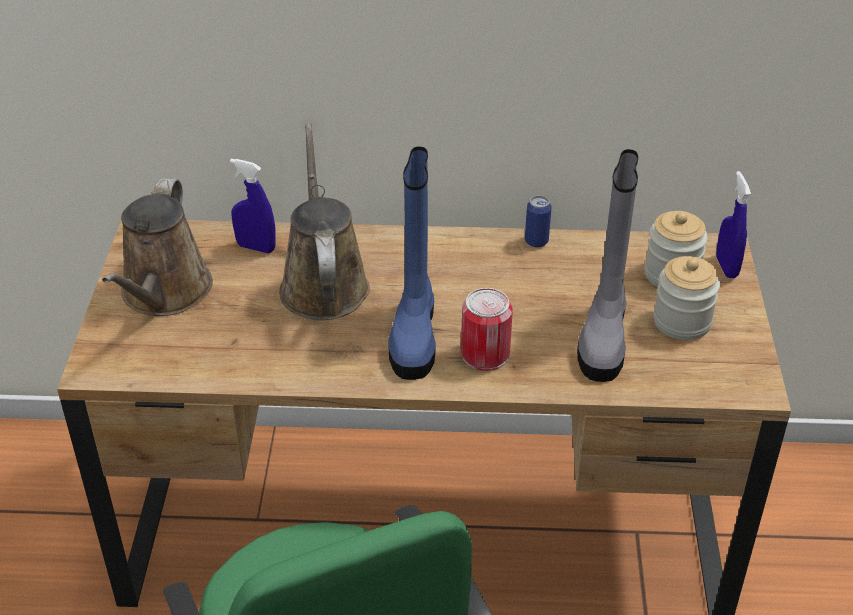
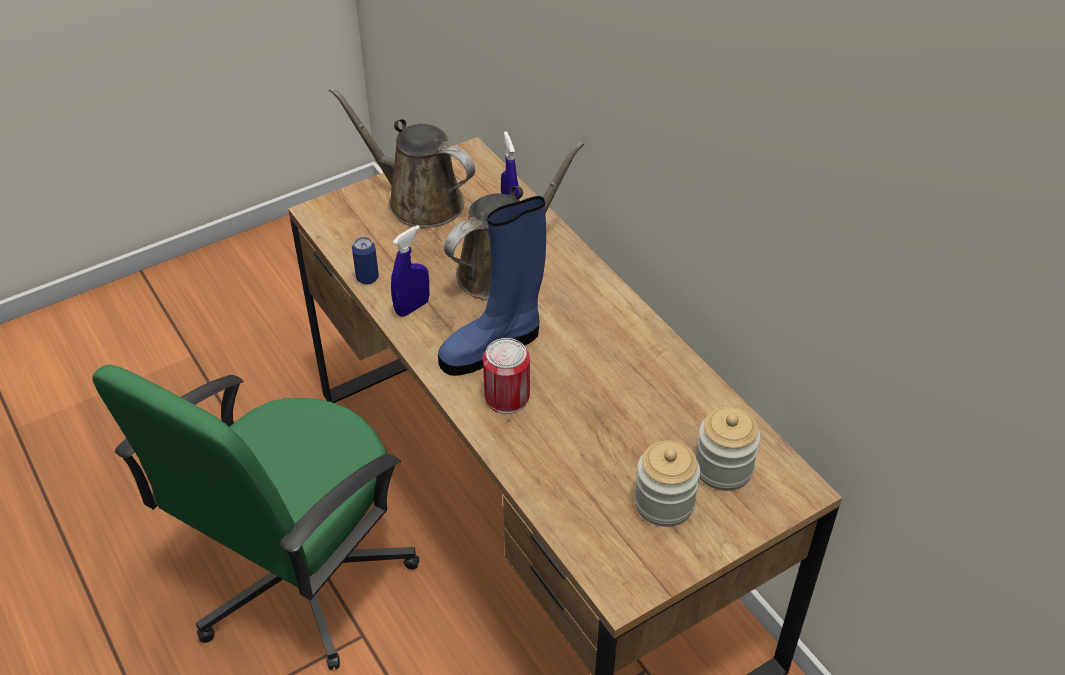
camera: 55 degrees right, 5 degrees up
brown watering can [102,178,213,316] -> brown watering can turned 60 degrees clockwise [329,87,475,228]
can [525,195,551,248] -> can moved to [352,237,379,284]
grey boot [577,149,638,382] -> none
blue spray bottle [716,171,751,278] -> blue spray bottle moved to [391,225,429,317]

